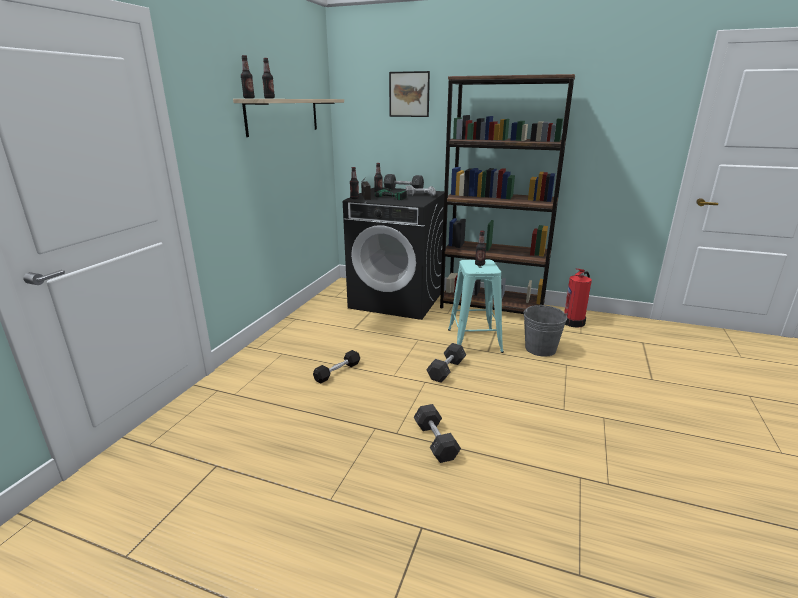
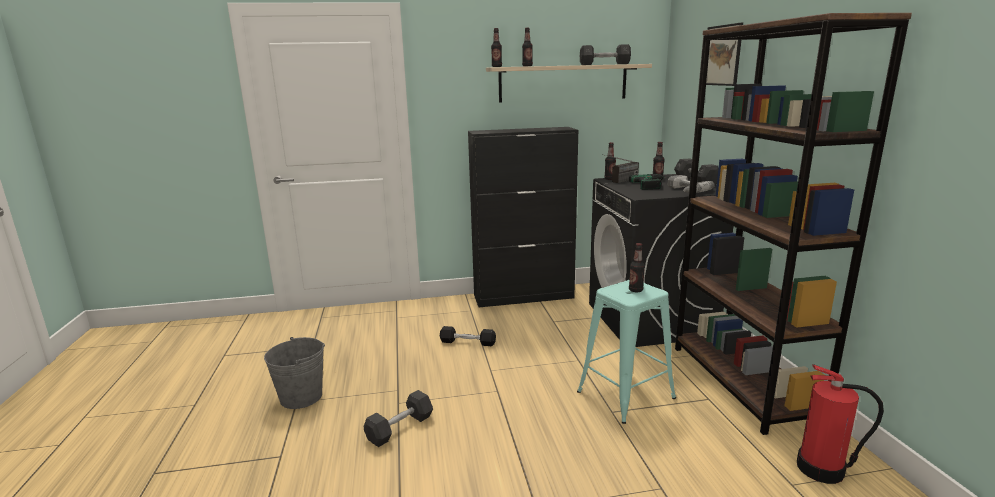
camera: 60 degrees right, 5 degrees down
grey dumbbell [426,343,466,383] -> grey dumbbell moved to [580,44,631,65]
grey bucket [523,305,568,357] -> grey bucket moved to [264,337,325,409]
none -> black cabinet [468,127,579,307]

